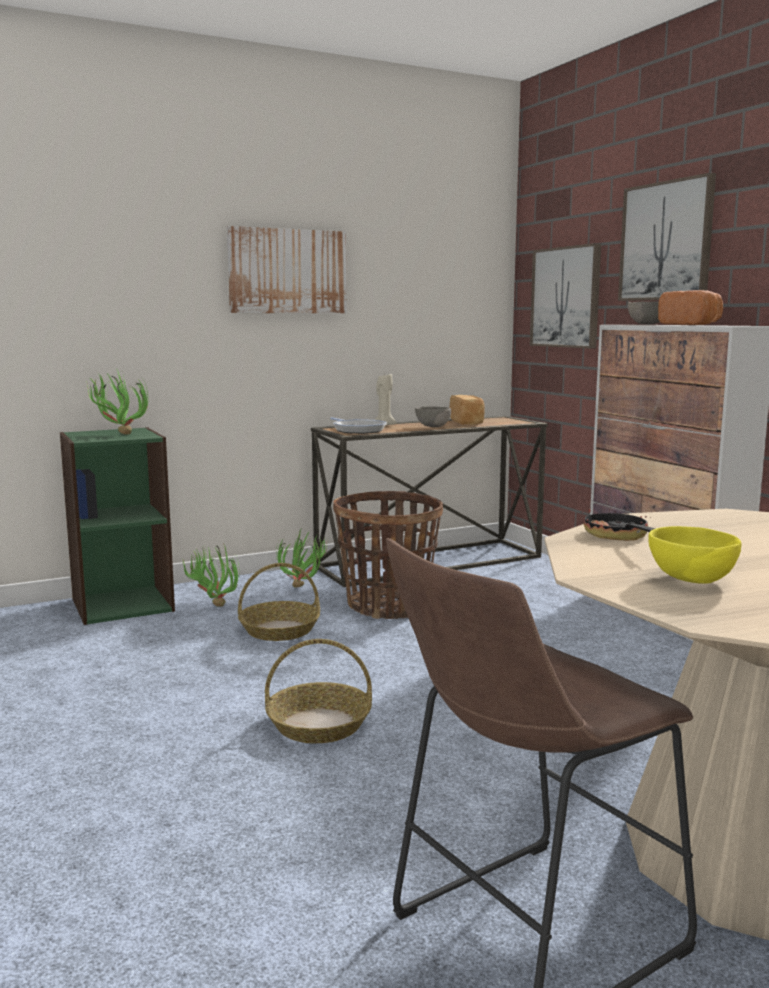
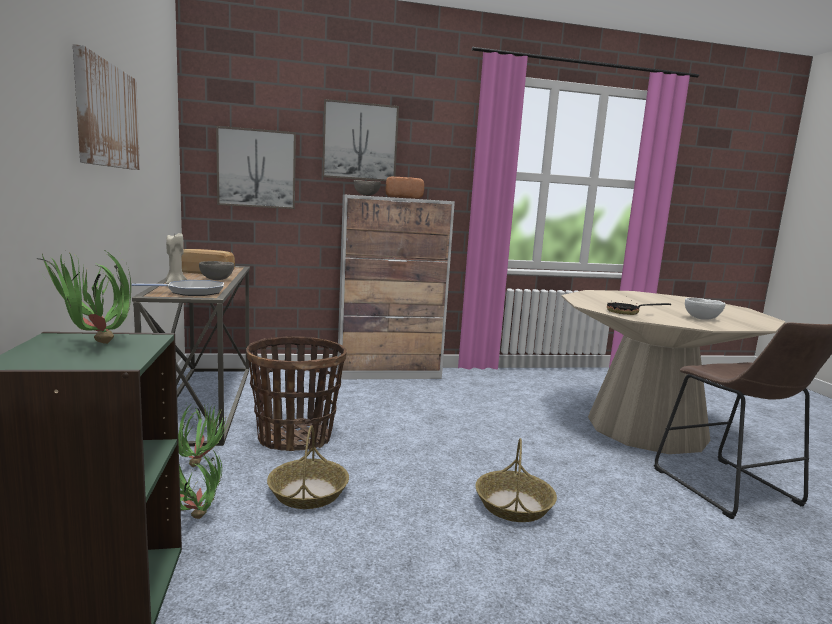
camera: 75 degrees left, 0 degrees up
yellow bowl [648,526,742,584] -> white bowl [685,298,725,320]

